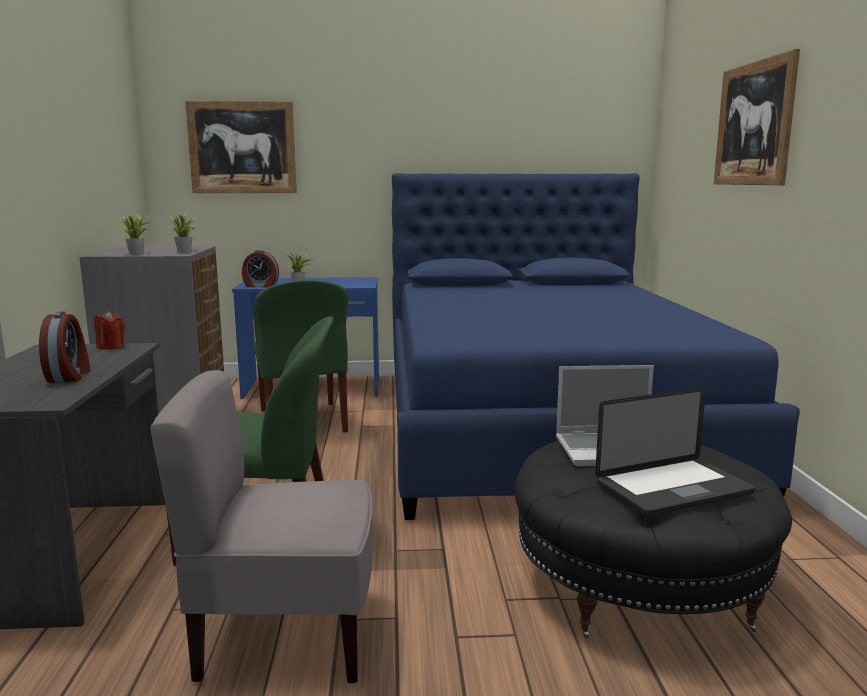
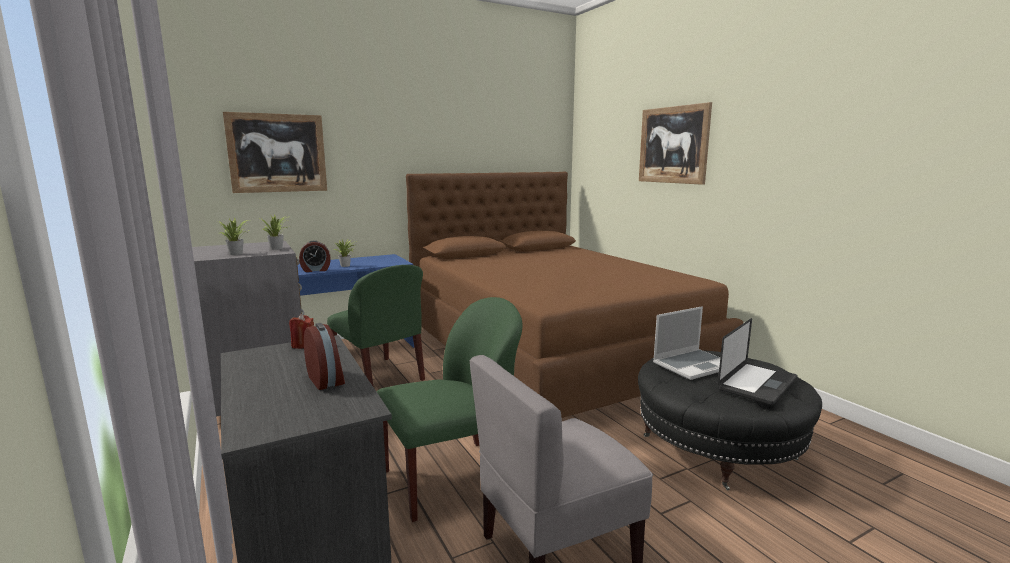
camera: 25 degrees left, 0 degrees up
blue bed [392,173,800,520] -> brown bed [406,172,743,418]

